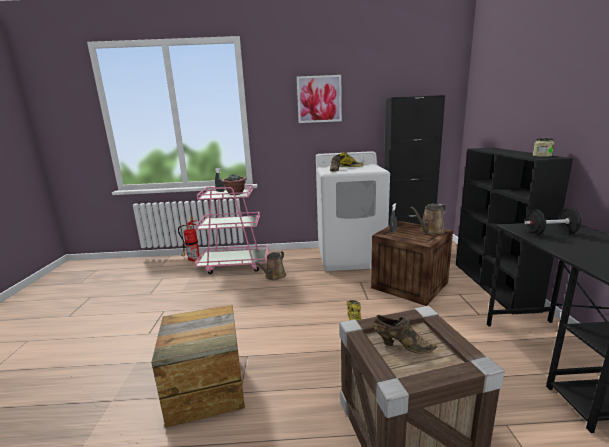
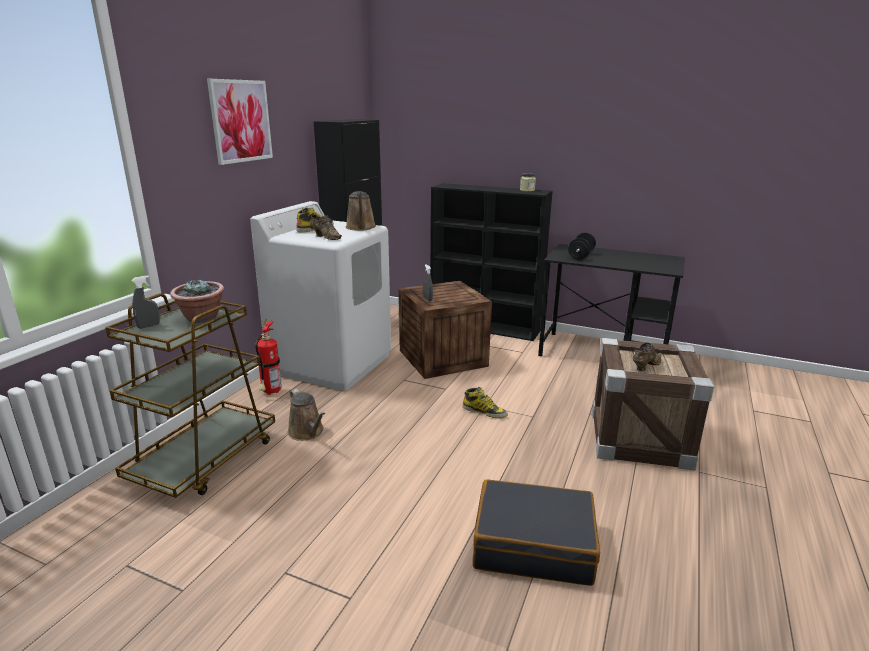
camera: 65 degrees left, 5 degrees up
crate [151,305,245,428] -> black suitcase [473,479,600,586]
fire extinguisher [178,217,199,262] -> fire extinguisher moved to [256,319,282,395]
pink cart [195,185,268,274] -> brown cart [105,293,275,498]
brown watering can [410,204,446,235] -> brown watering can moved to [346,191,376,231]

